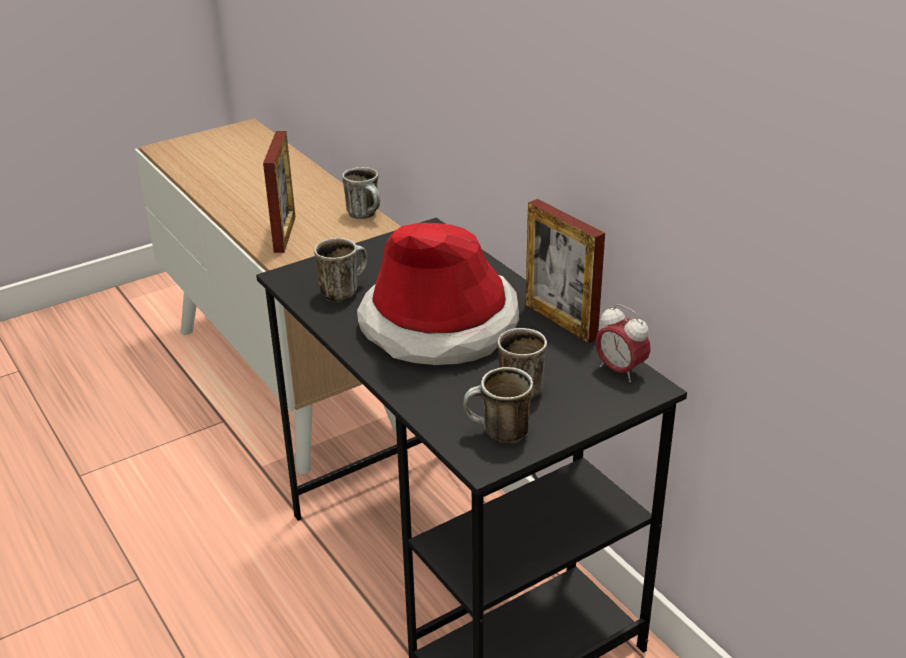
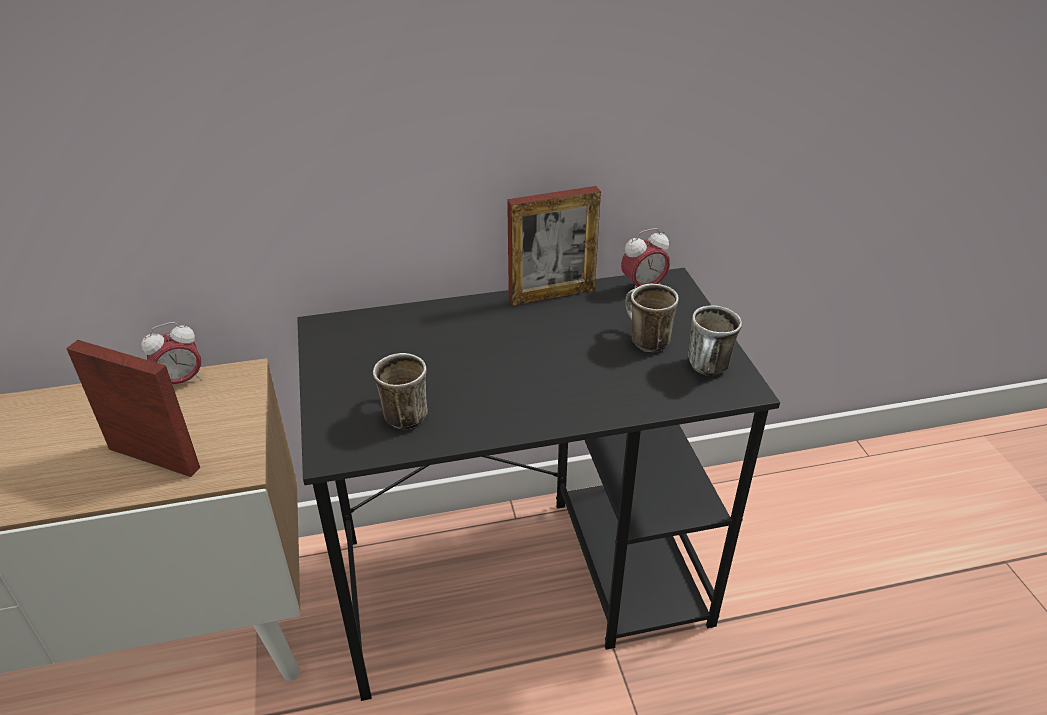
camera: 70 degrees left, 5 degrees up
mug [342,167,380,219] -> alarm clock [141,322,202,384]
hat [357,223,519,365] -> none

